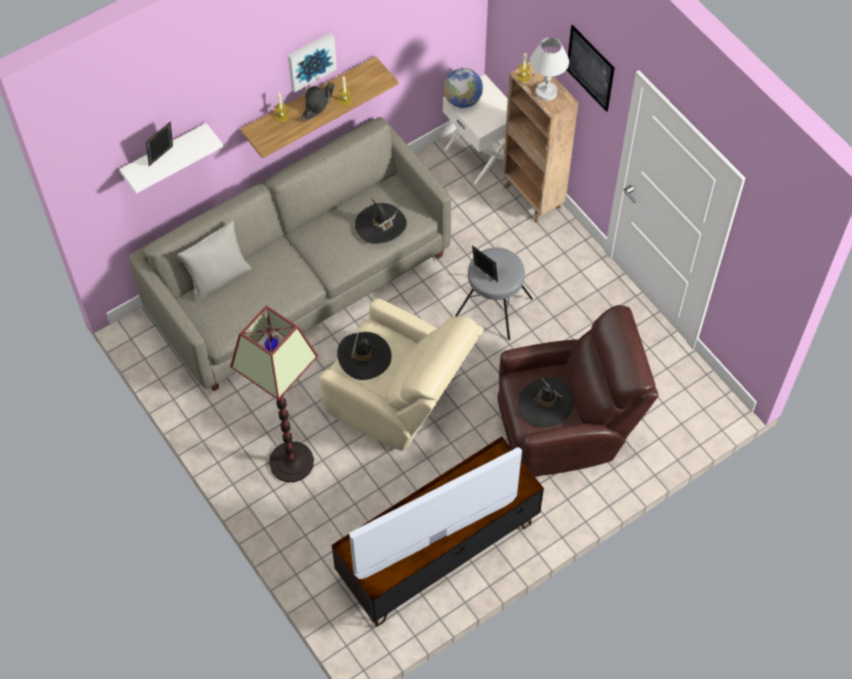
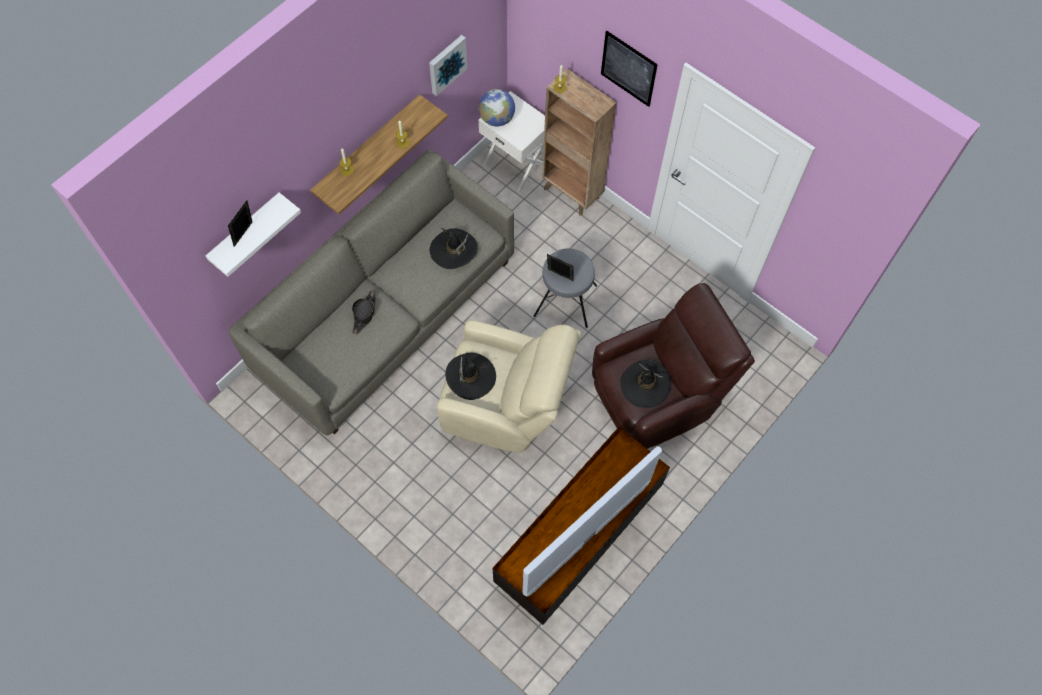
camera: 15 degrees left, 5 degrees up
grey pillow [177,221,252,301] -> none
floor lamp [230,306,318,482] -> none
picture [288,32,337,92] -> picture moved to [429,35,467,96]
black hat [300,82,335,122] -> black hat moved to [352,290,376,334]
white table lamp [530,37,569,101] -> none

